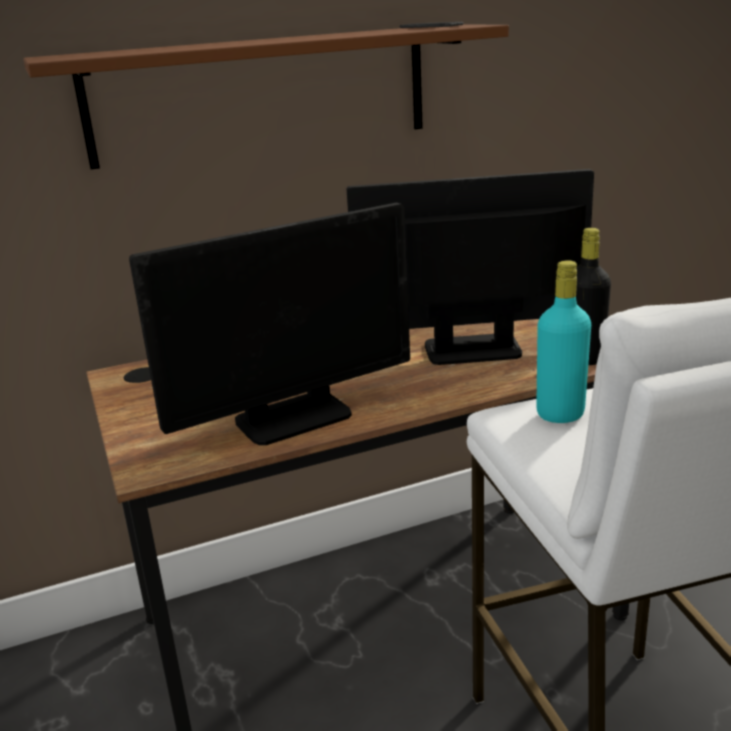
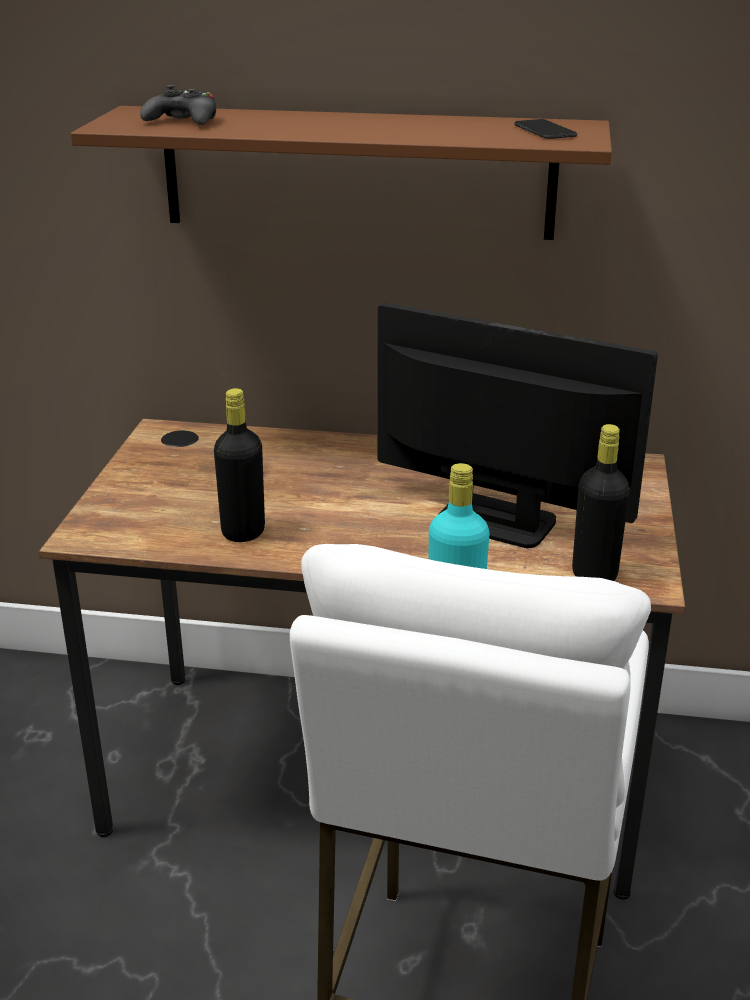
camera: 30 degrees right, 5 degrees up
monitor [129,202,410,445] -> black bottle [214,388,265,542]
none -> black game controller [140,85,216,125]

